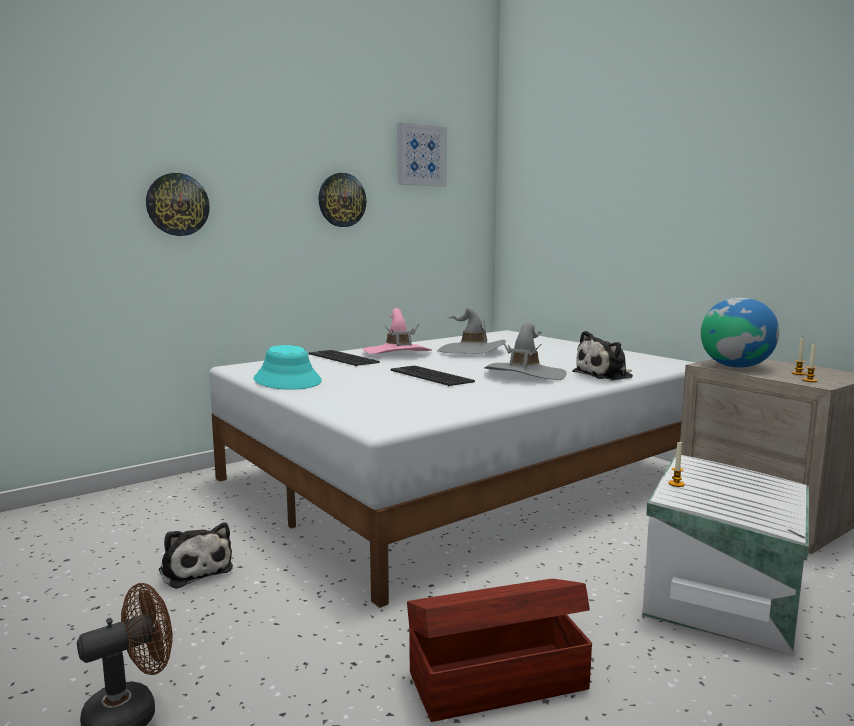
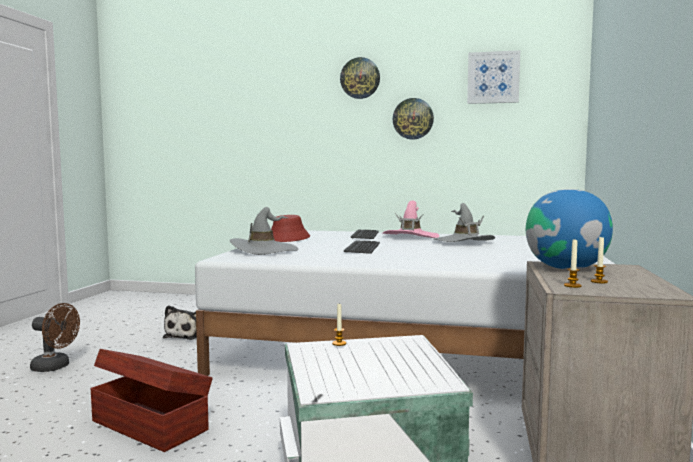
camera: 50 degrees right, 5 degrees down
wall clock [146,173,210,236] -> wall clock moved to [340,57,380,99]
turquoise hat [254,345,322,390] -> red hat [271,215,310,242]
grey hat [484,322,567,380] -> grey hat moved to [230,207,298,255]
plush toy [572,331,633,380] -> none

